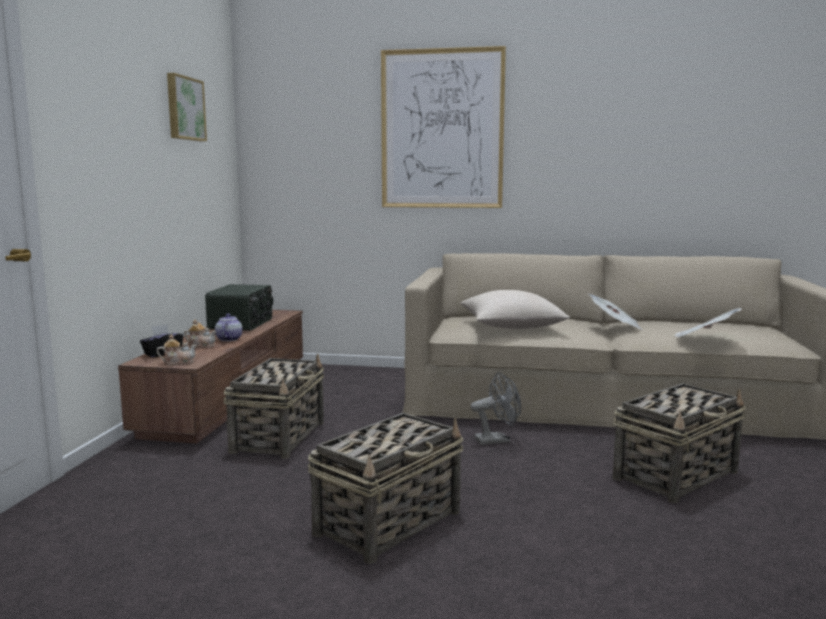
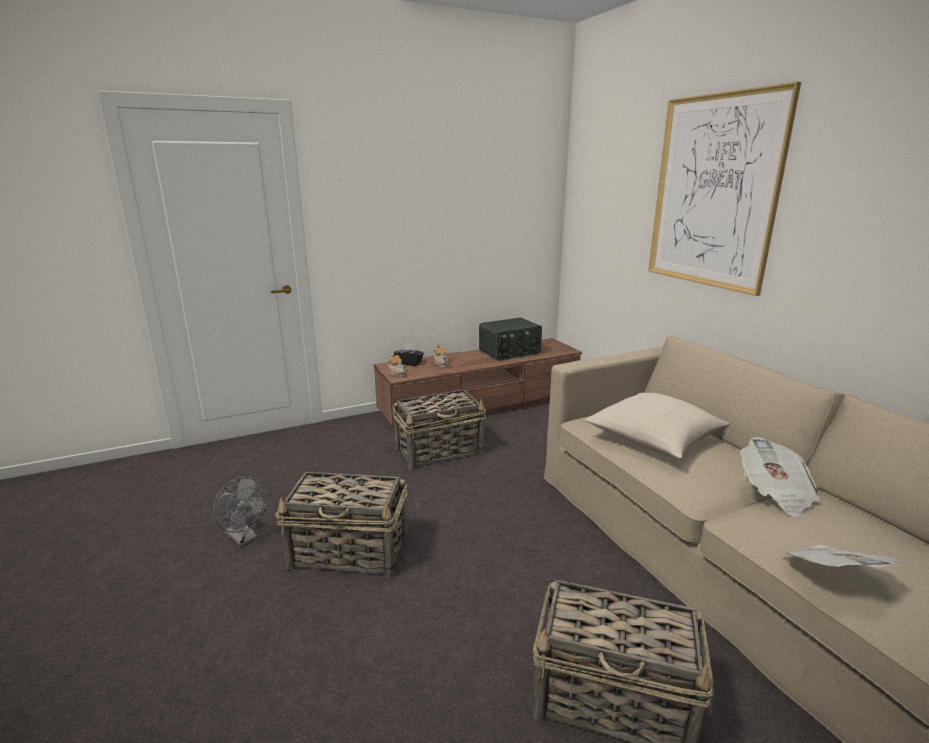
camera: 55 degrees right, 10 degrees up
picture [167,73,207,141] -> none
teapot [215,314,243,341] -> none
grey fan [471,372,521,445] -> grey fan moved to [213,476,268,546]

